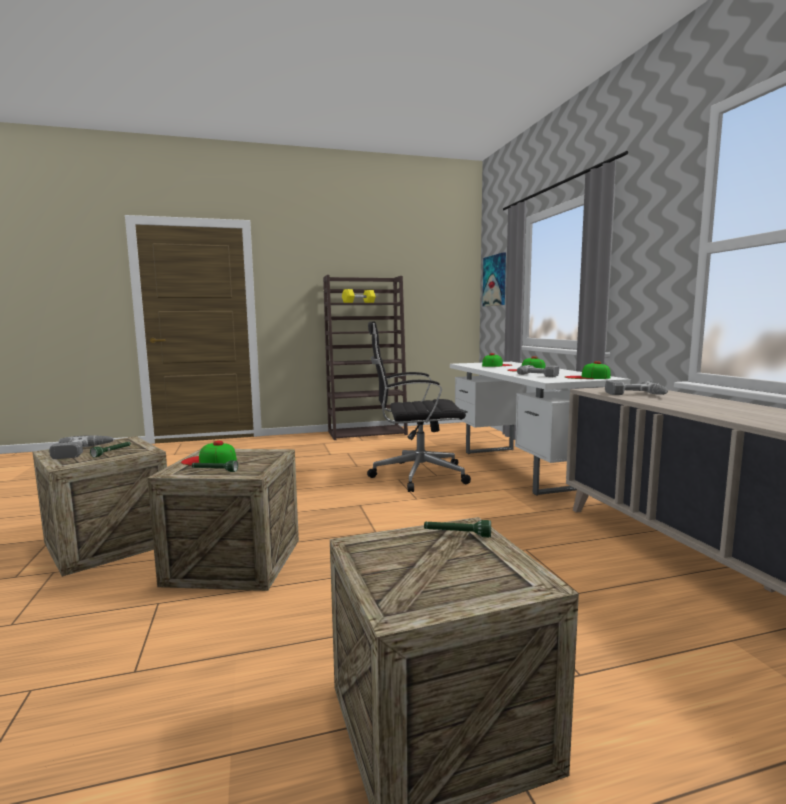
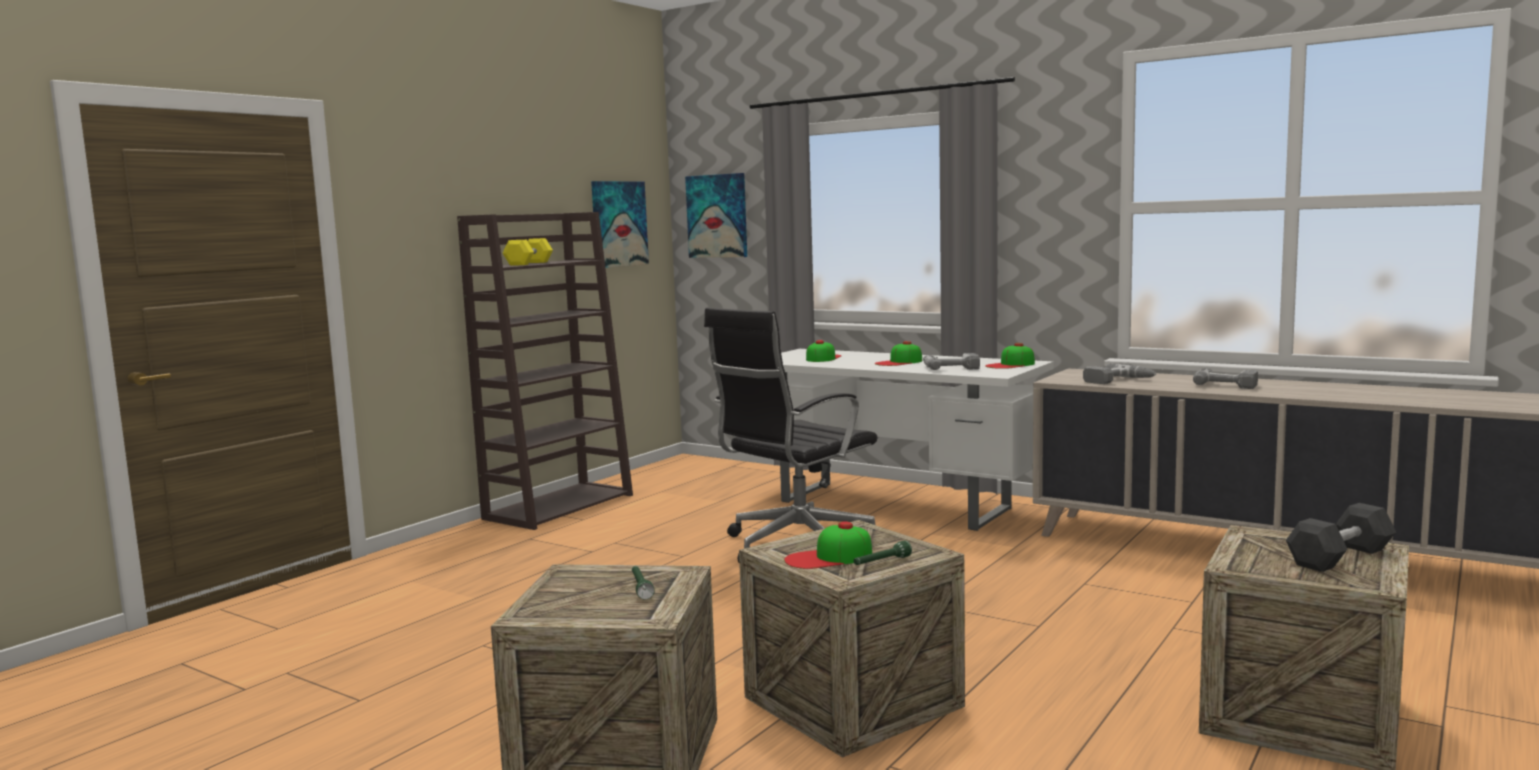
camera: 40 degrees left, 0 degrees up
power drill [49,435,115,459] -> power drill moved to [1193,368,1258,389]
green flashlight [424,520,491,537] -> none
none -> picture [591,181,649,268]
none -> black dumbbell [1286,503,1396,572]

